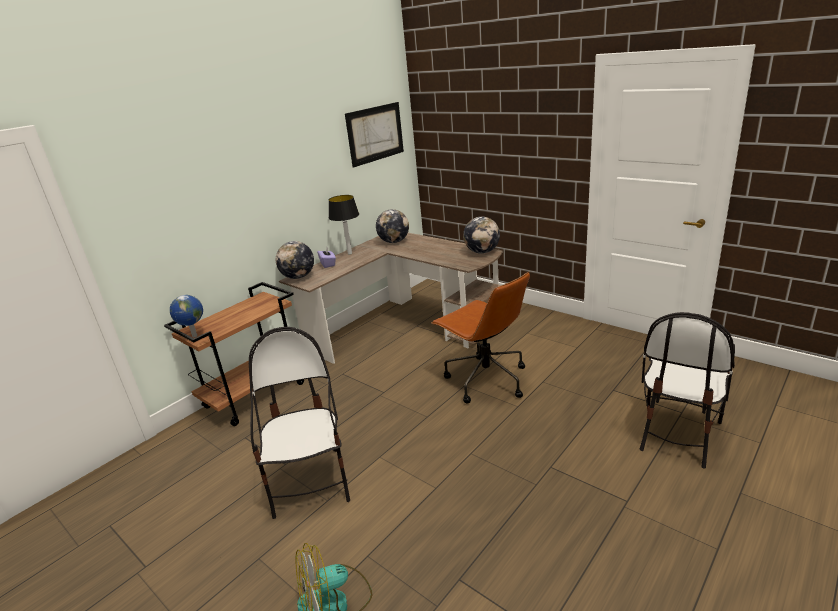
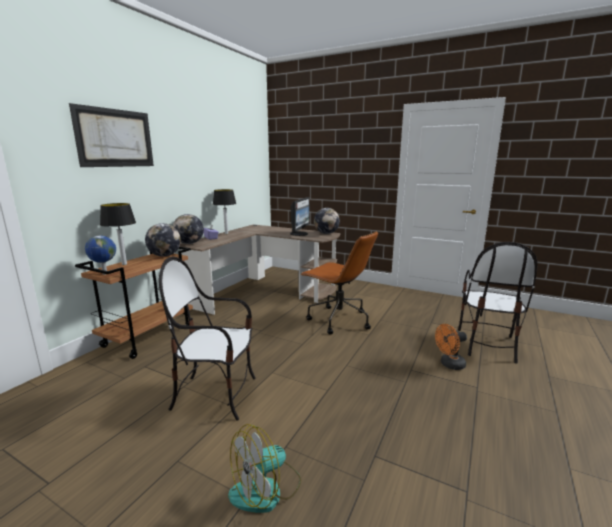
camera: 15 degrees left, 10 degrees down
chair [249,327,350,519] -> chair turned 60 degrees counterclockwise [159,257,256,421]
picture [345,102,404,168] -> picture moved to [69,103,154,167]
globe [376,209,409,243] -> globe moved to [145,223,181,257]
none -> table lamp [100,203,136,265]
none -> monitor [290,197,309,236]
none -> orange fan [435,324,467,370]

